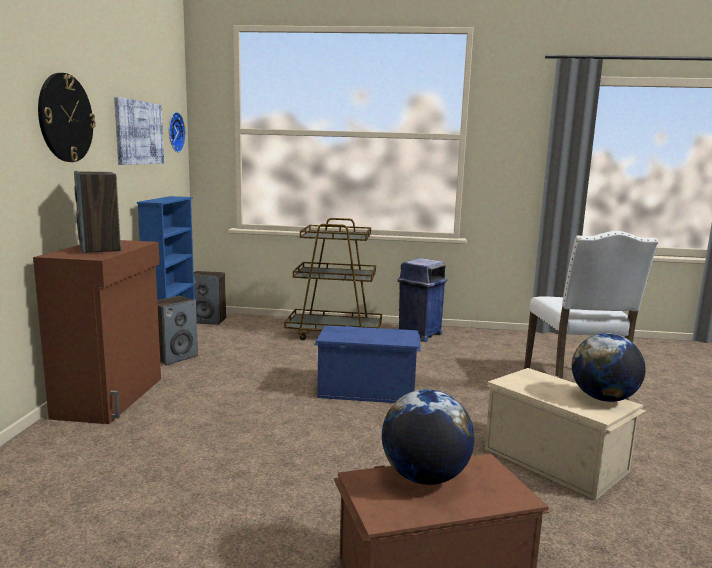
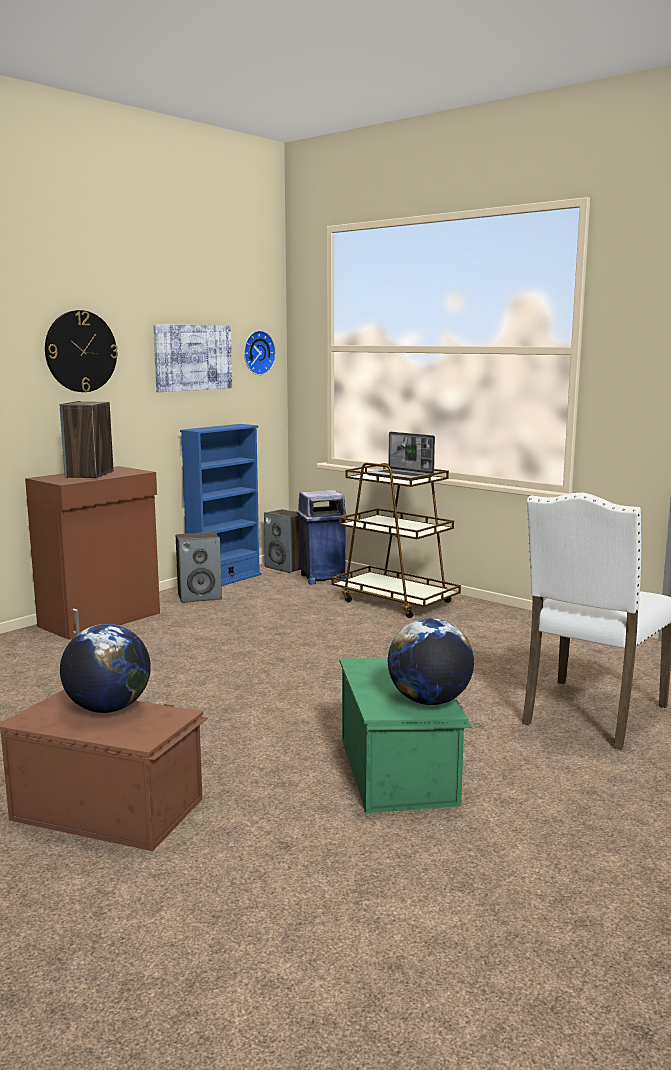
camera: 35 degrees right, 0 degrees up
blue storage box [314,325,421,403] -> none
blue trash can [397,258,447,342] -> blue trash can moved to [296,490,348,585]
beige storage box [485,368,646,500] -> green storage box [339,658,473,813]
none -> laptop [367,432,435,481]

